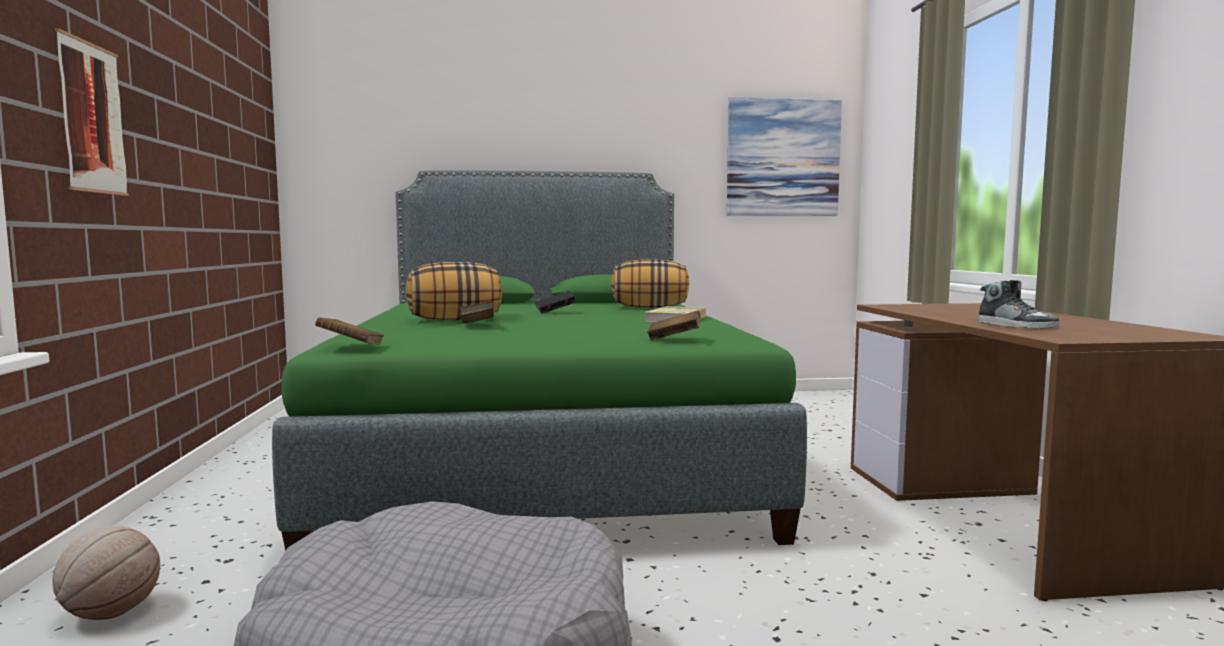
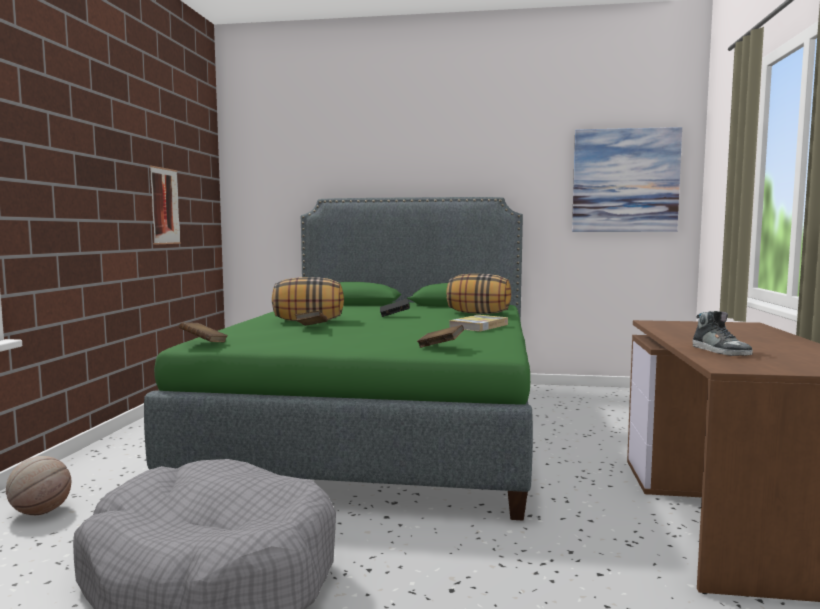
camera: 15 degrees right, 0 degrees up
picture [55,28,129,196] -> picture moved to [150,166,181,245]

